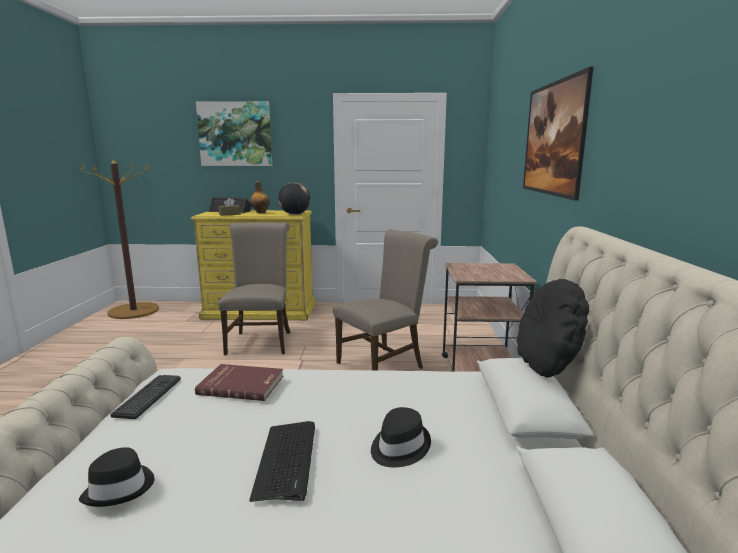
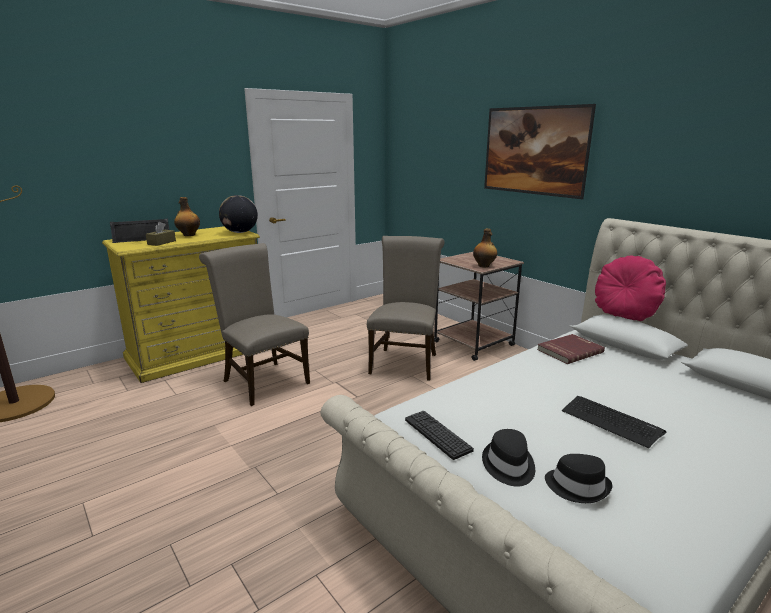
camera: 40 degrees left, 5 degrees up
red book [195,364,283,401] -> red book moved to [537,334,605,364]
picture [196,101,272,166] -> none
black hat [371,407,431,467] -> black hat moved to [482,429,535,487]
black pillow [517,279,589,378] -> pink pillow [595,255,666,321]
none -> bottle [473,228,497,267]

